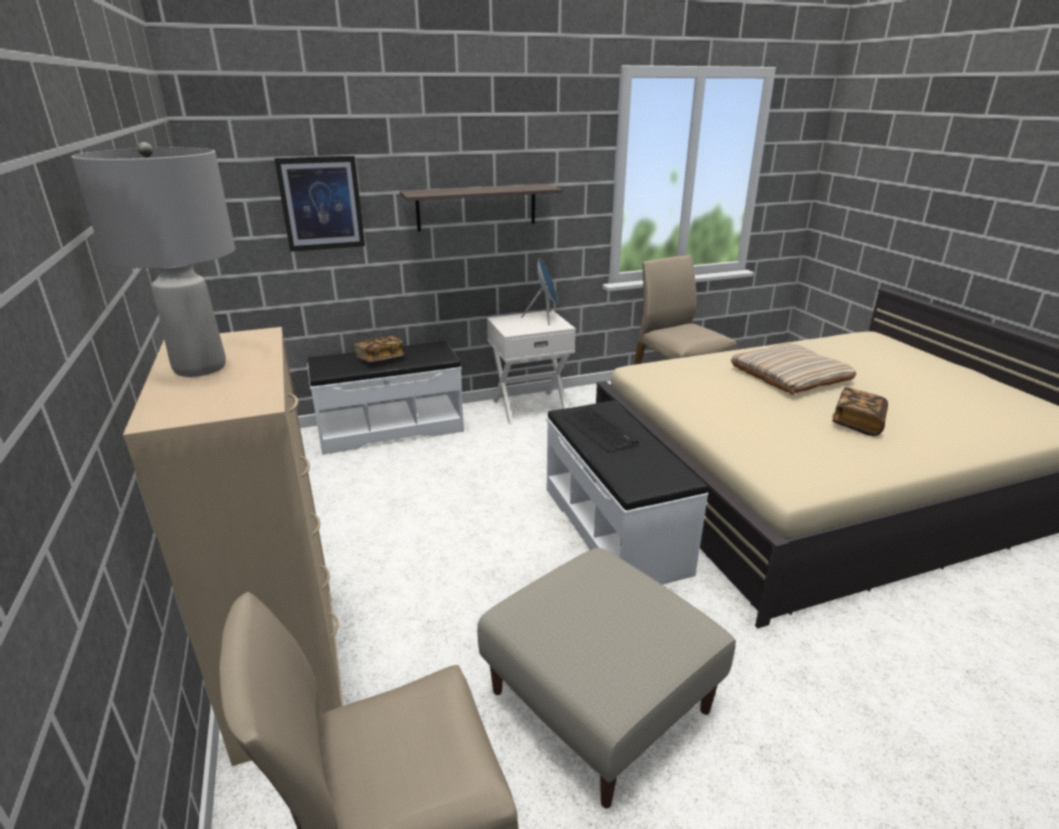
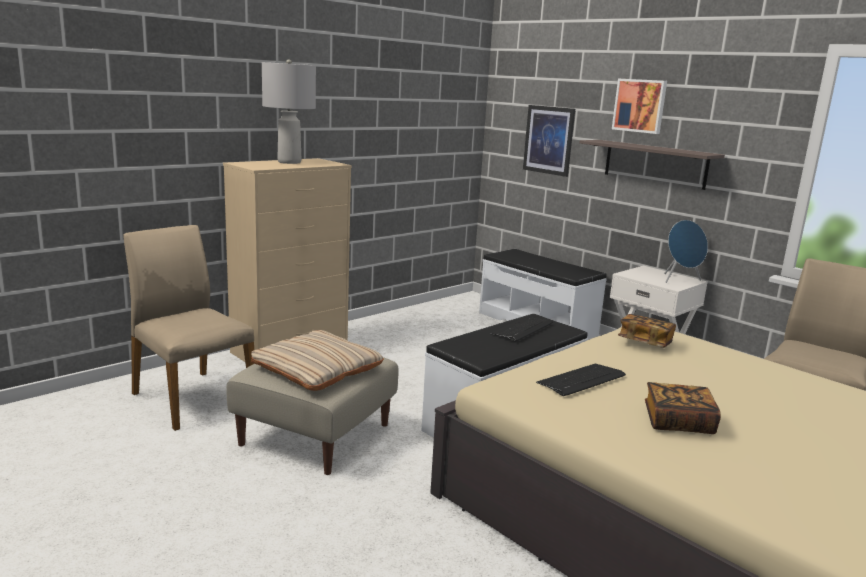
camera: 65 degrees right, 10 degrees down
book [354,335,405,362] -> book moved to [618,314,676,348]
beige pillow [731,343,856,395] -> beige pillow moved to [251,330,384,391]
none -> keyboard [536,364,626,396]
none -> picture [612,79,667,134]

